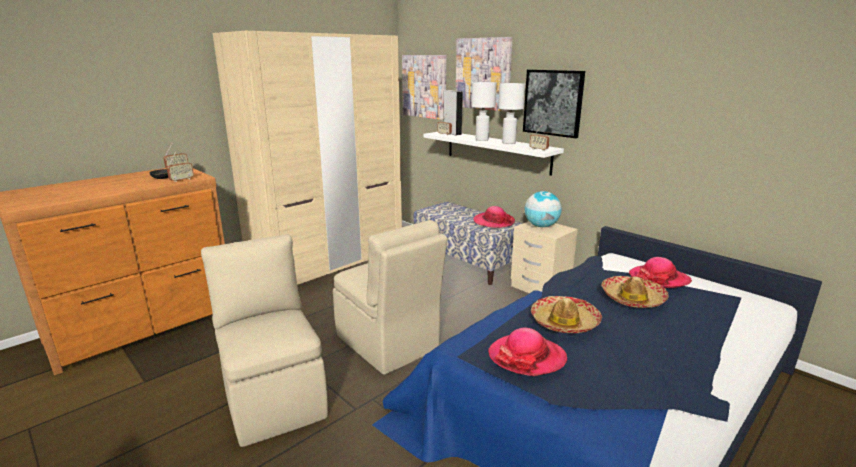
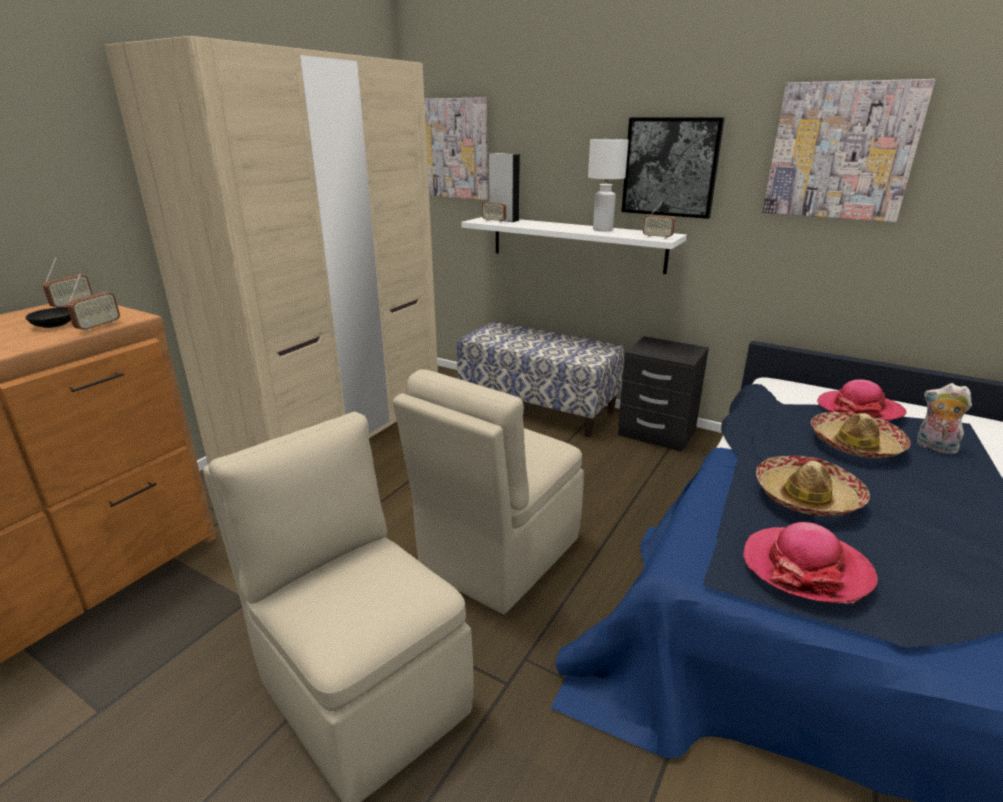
camera: 15 degrees left, 5 degrees up
beige chair [333,220,447,375] -> beige chair turned 90 degrees clockwise [393,369,584,614]
picture [456,37,513,112] -> picture moved to [763,79,935,222]
white table lamp [471,82,497,141] -> none
hat [474,206,515,228] -> none
beige nightstand [511,221,578,293] -> black nightstand [618,336,709,452]
globe [525,191,562,227] -> none
none -> plush toy [917,383,972,454]

